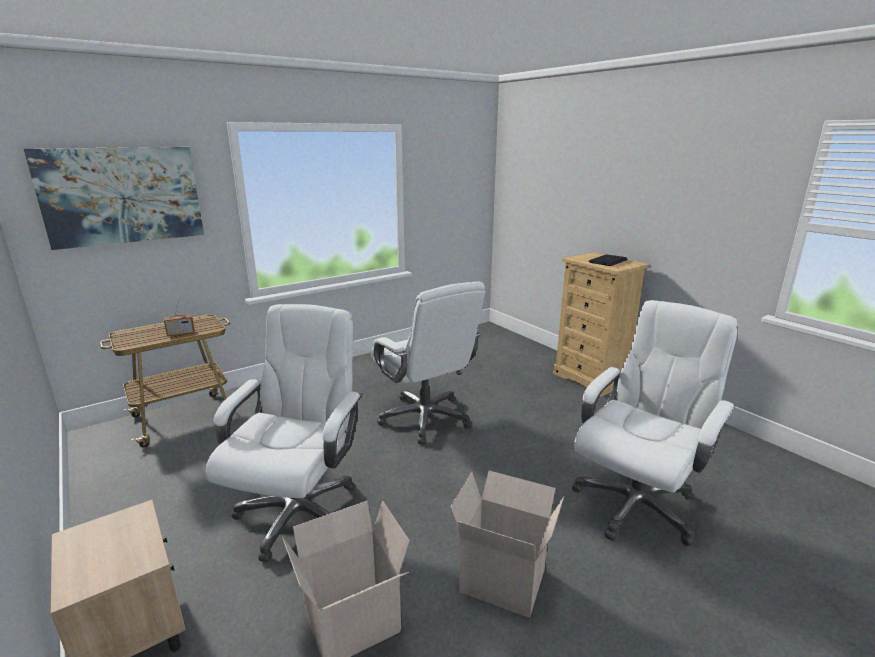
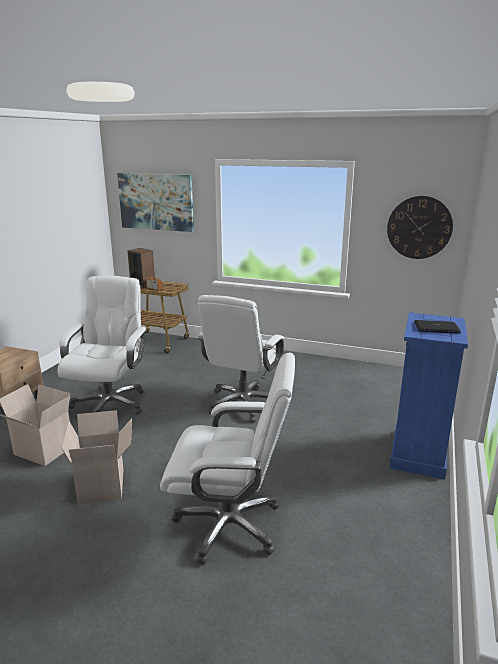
camera: 55 degrees right, 0 degrees up
white office chair [205,304,362,562] -> white office chair turned 60 degrees counterclockwise [58,276,147,415]
beige dresser [553,252,649,397] -> blue dresser [390,312,468,479]
none -> speaker [127,248,155,288]
none -> wall clock [387,196,453,259]

